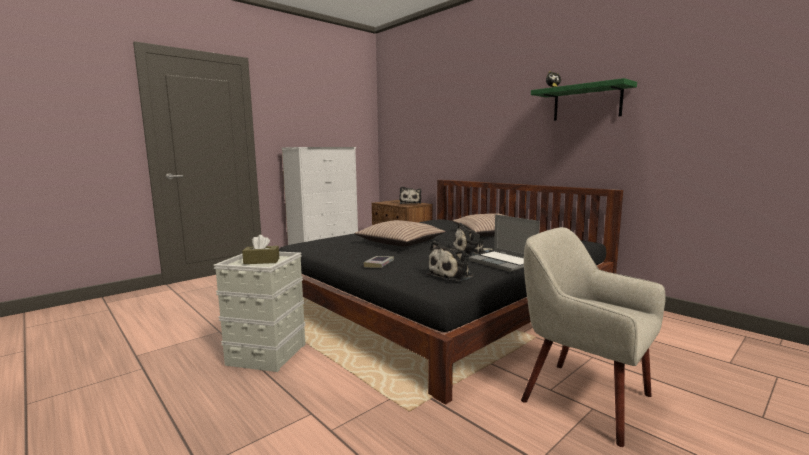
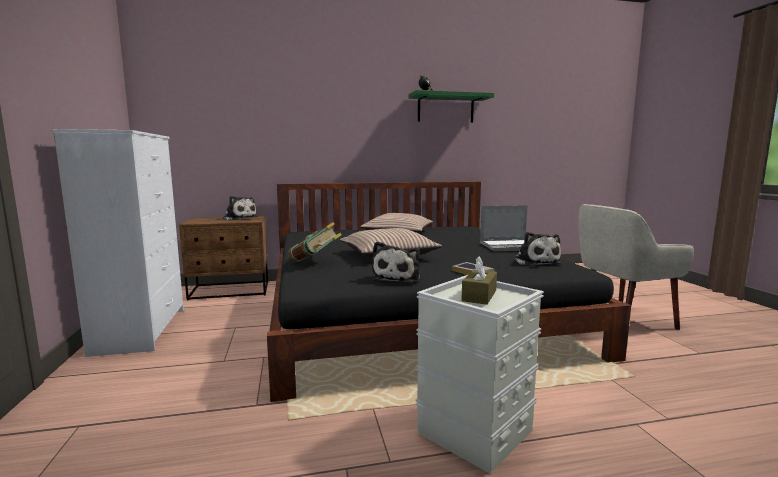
camera: 60 degrees left, 0 degrees up
plush toy [452,223,494,256] -> plush toy moved to [372,241,420,283]
none -> book [288,222,342,262]

